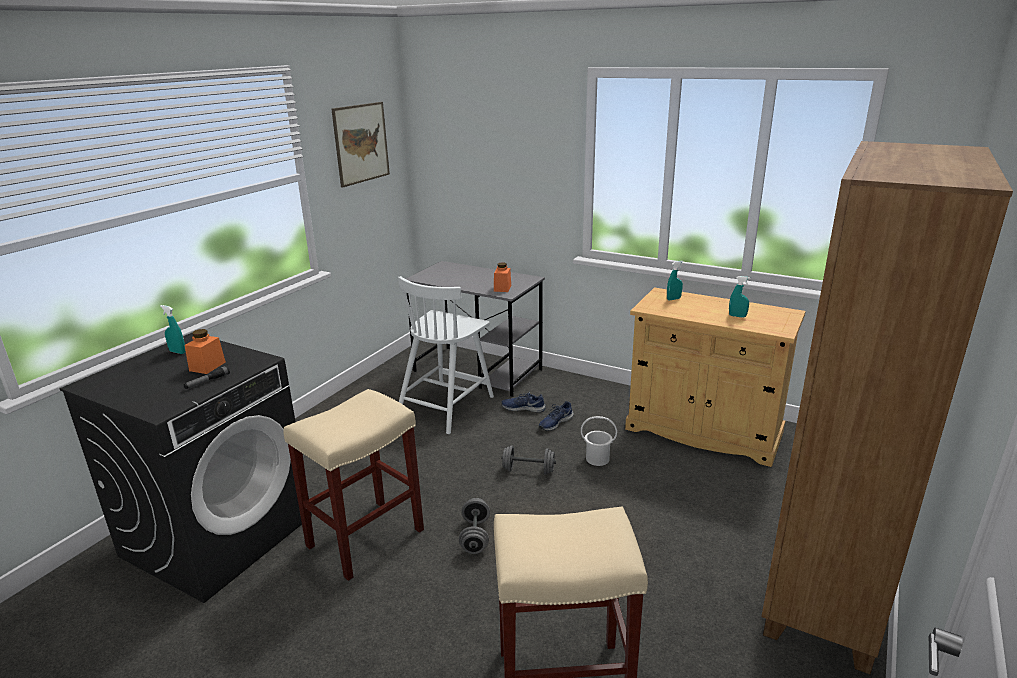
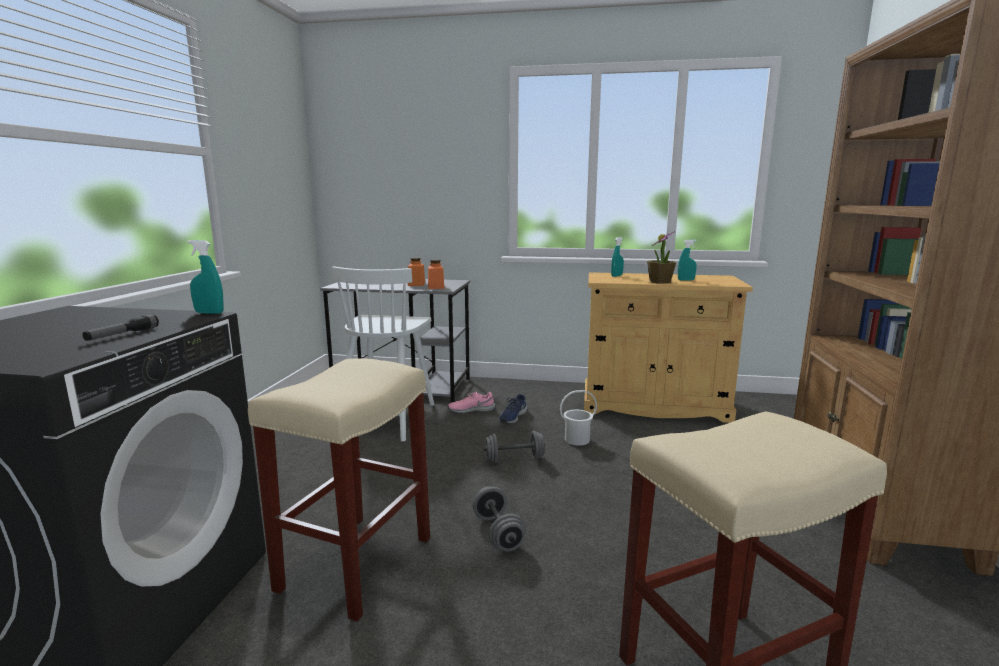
camera: 20 degrees left, 10 degrees down
turquoise spray bottle [160,305,186,354] -> turquoise spray bottle moved to [187,240,224,314]
orange jar [185,329,226,374] -> orange jar moved to [408,257,425,286]
picture [331,102,390,188] -> none
blue shoe [501,391,546,412] -> pink shoe [448,391,495,414]
none -> potted plant [647,231,676,283]

